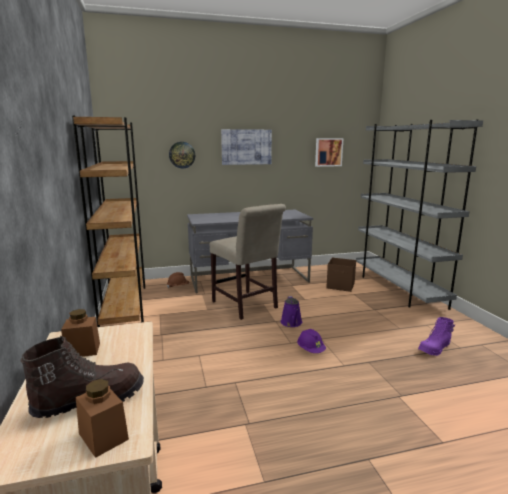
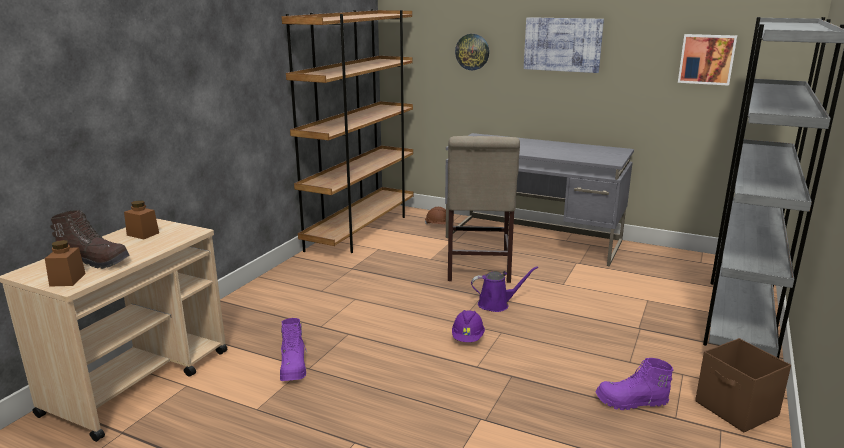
camera: 40 degrees right, 5 degrees up
purple watering can [281,296,302,327] -> purple watering can turned 135 degrees counterclockwise [471,266,538,312]
brown storage box [326,258,356,292] -> brown storage box moved to [695,338,791,432]
none -> purple boot [280,318,307,381]

